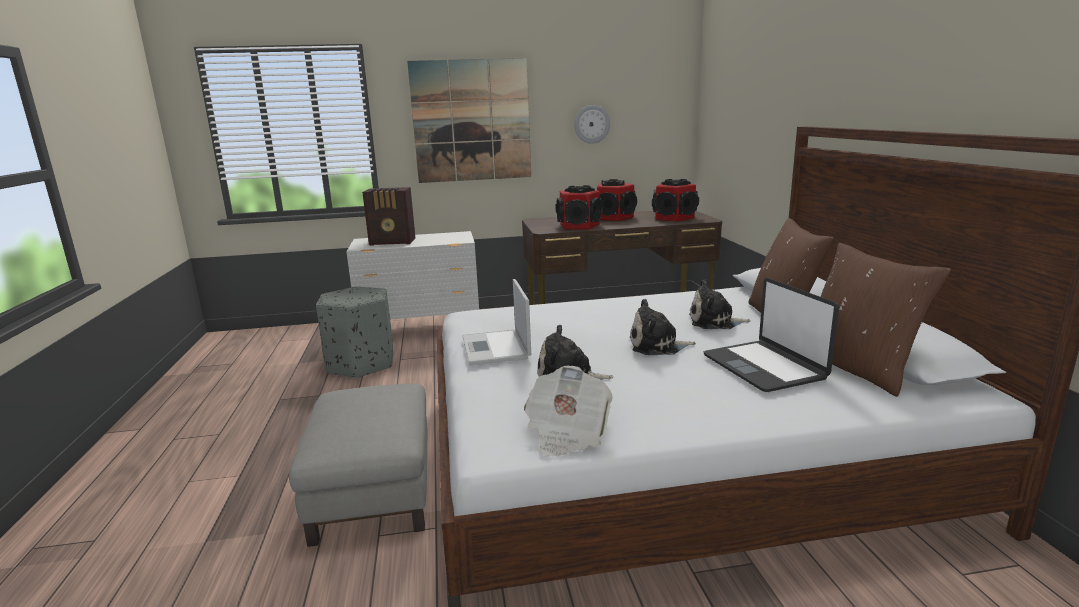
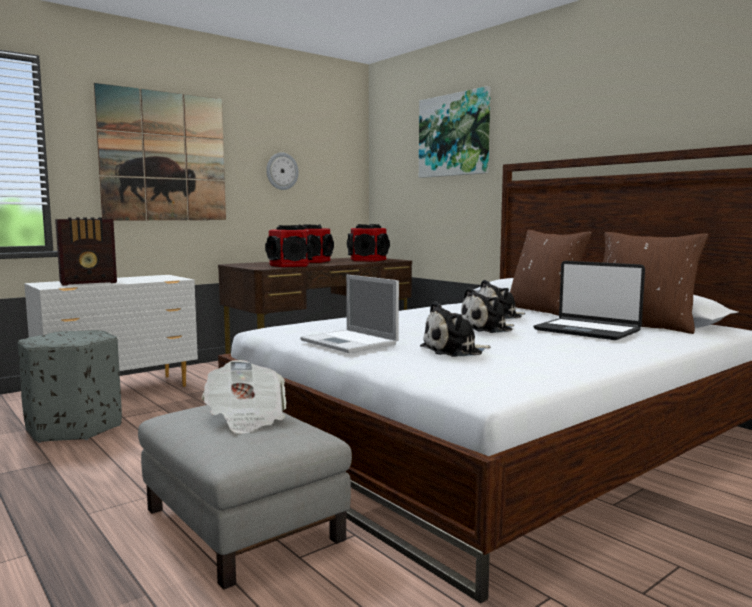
camera: 30 degrees left, 10 degrees down
newspaper [524,366,613,457] -> newspaper moved to [202,360,286,434]
none -> picture [419,86,490,178]

